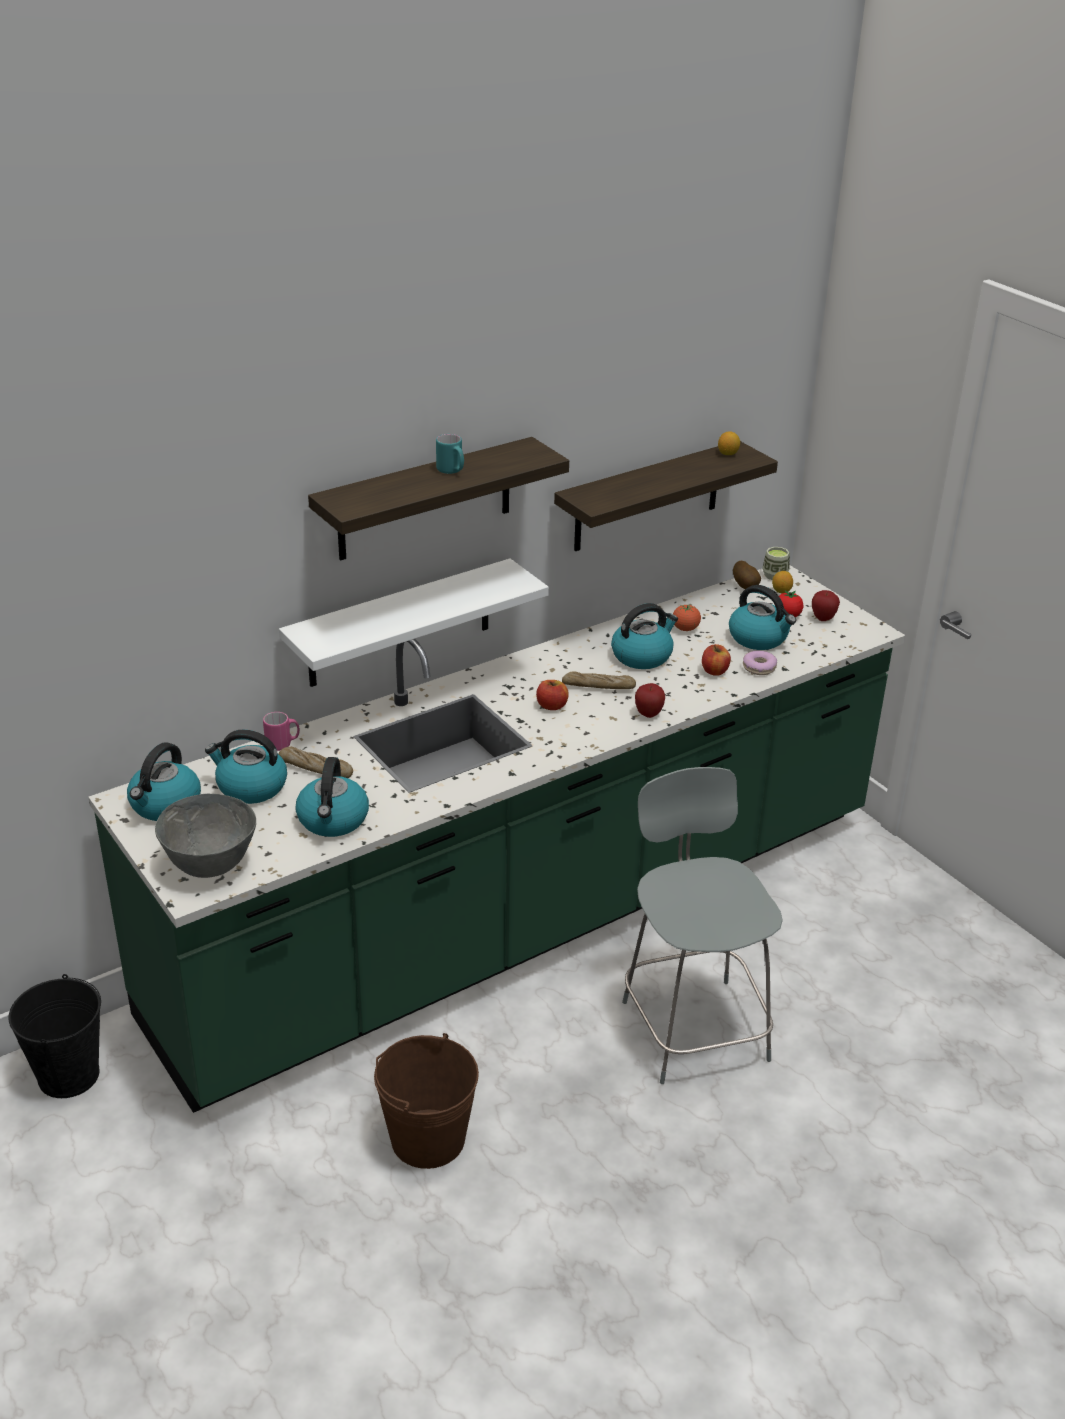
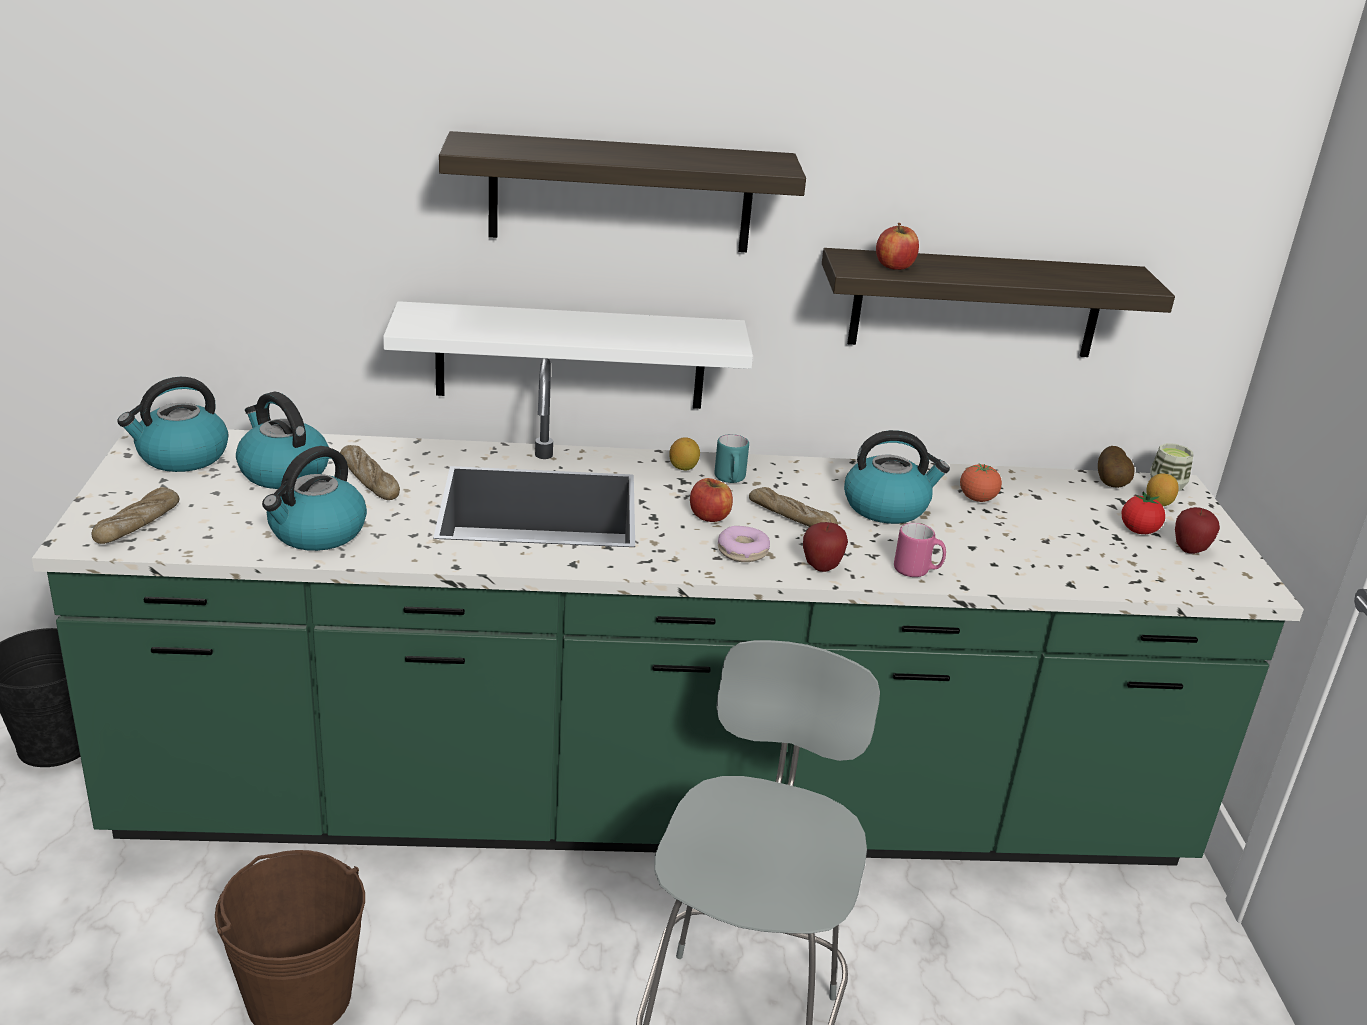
camera: 30 degrees right, 5 degrees down
grey bowl [155,794,256,878] -> bread [92,487,180,544]
pink mug [263,712,300,751] -> pink mug moved to [894,523,946,577]
turquoise mug [436,434,464,474] -> turquoise mug moved to [714,434,749,483]
apple [702,644,731,676] -> apple moved to [876,223,919,270]
lemon [718,431,740,455] -> lemon moved to [669,437,700,470]
kettle [729,585,796,650] -> none
donut [743,651,777,675] -> donut moved to [718,526,770,562]

